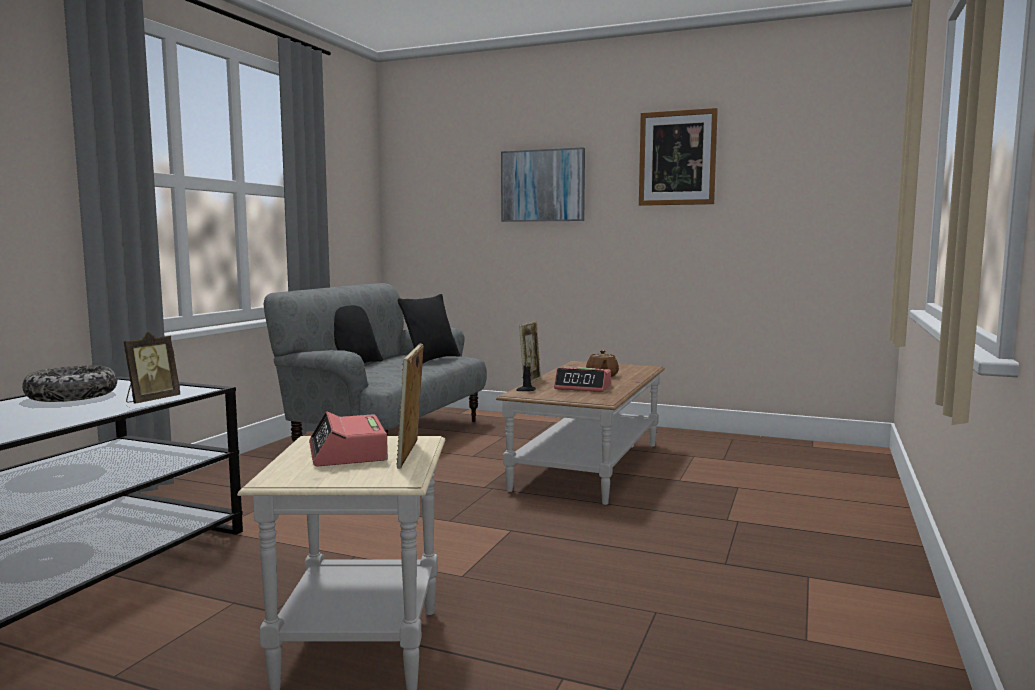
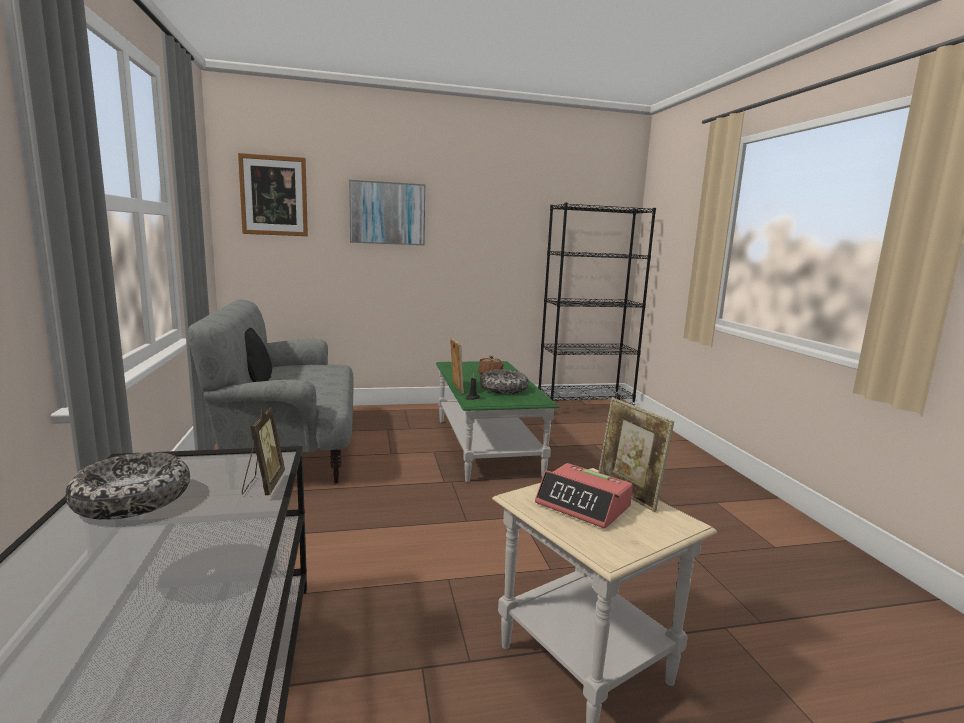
camera: 35 degrees left, 5 degrees up
black pillow [398,294,460,364] -> none
brown coffee table [496,361,665,505] -> green coffee table [436,361,560,482]
alarm clock [554,367,611,392] -> bowl [480,369,529,394]
picture [639,108,718,206] -> picture moved to [238,153,308,236]
none -> black bookcase [538,203,656,406]

